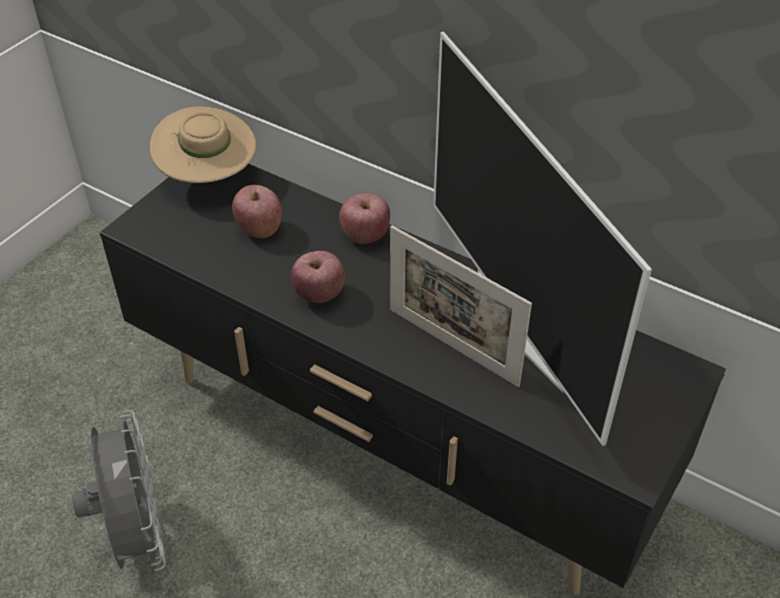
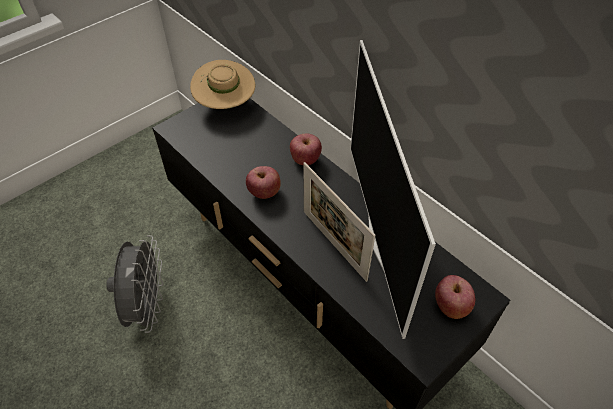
camera: 15 degrees right, 5 degrees up
apple [232,185,282,238] -> apple moved to [435,275,475,319]

